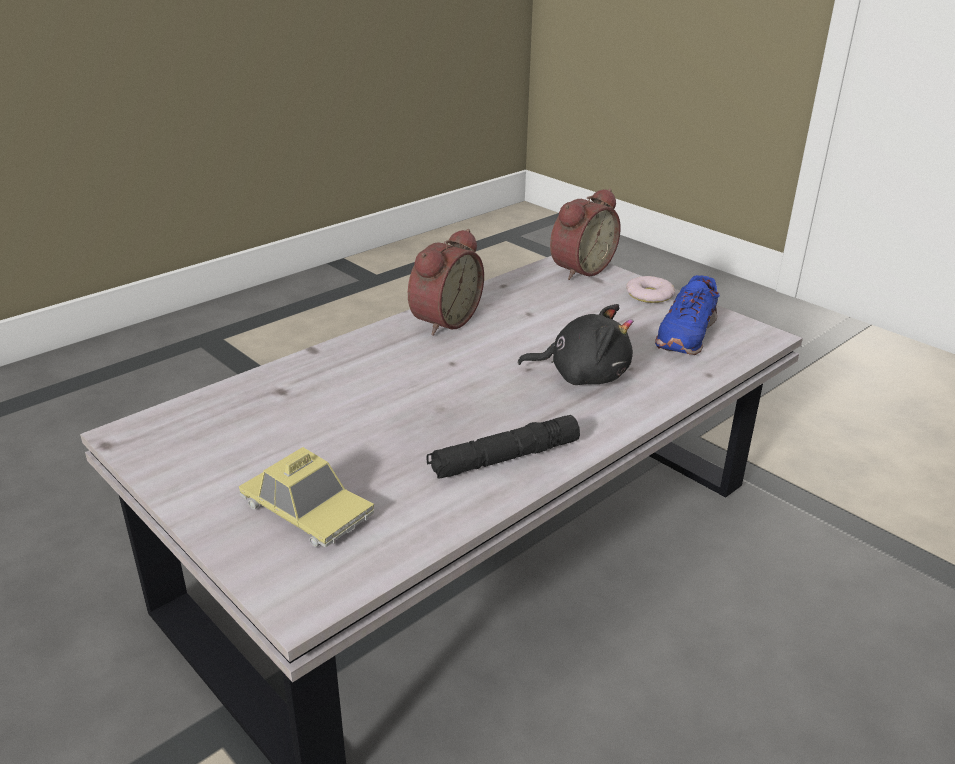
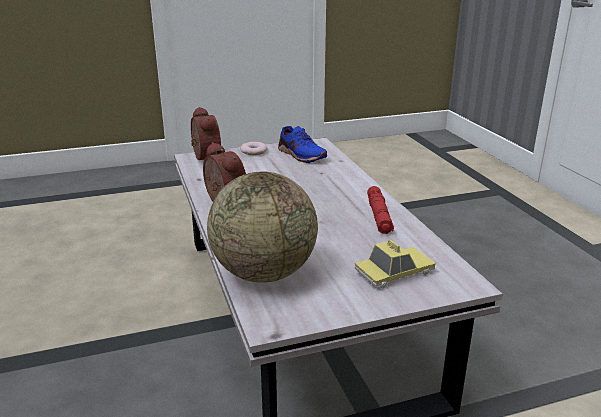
camera: 65 degrees left, 5 degrees down
black flashlight [426,415,580,478] -> red flashlight [367,186,394,234]
black plush toy [518,304,633,385] -> none
none -> globe [207,171,318,283]

